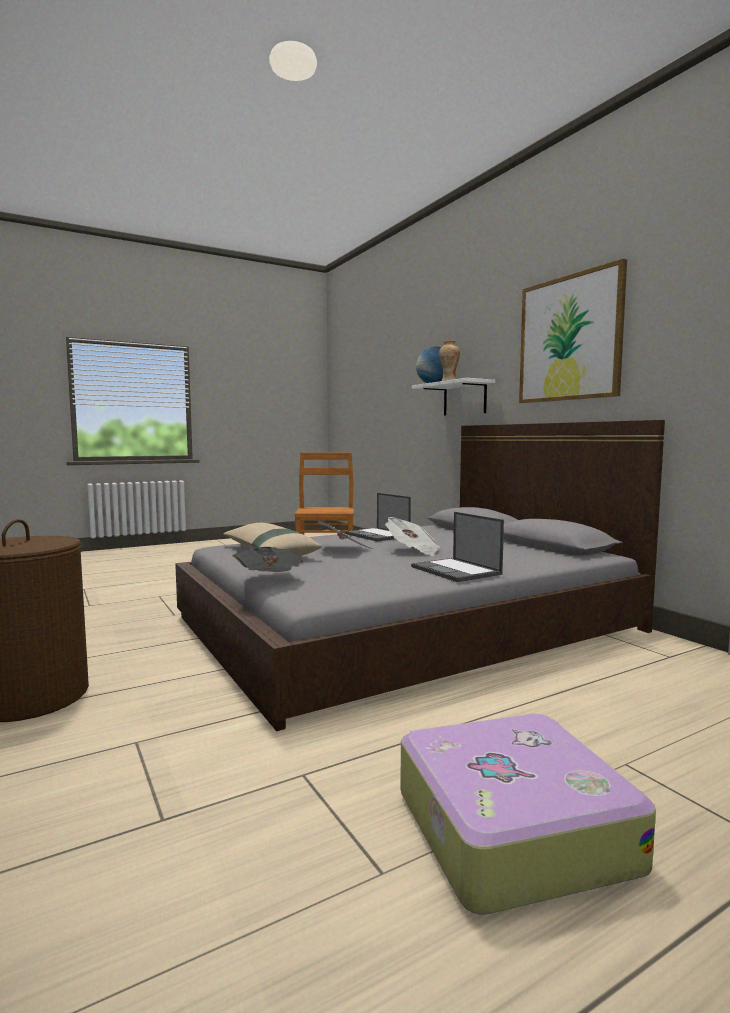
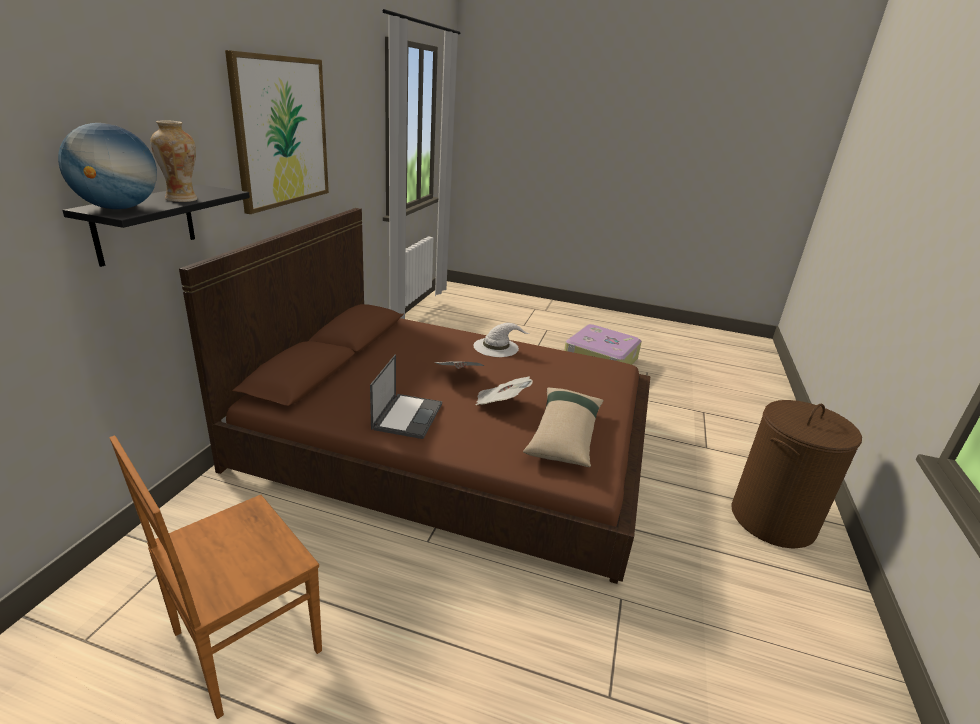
camera: 135 degrees left, 20 degrees up
grey bed [175,420,665,731] -> brown bed [179,208,651,584]
newspaper [232,547,303,572] -> none
laptop [411,512,504,582] -> white hat [473,323,530,357]
white shelf [412,378,495,416] -> black shelf [62,185,250,267]

